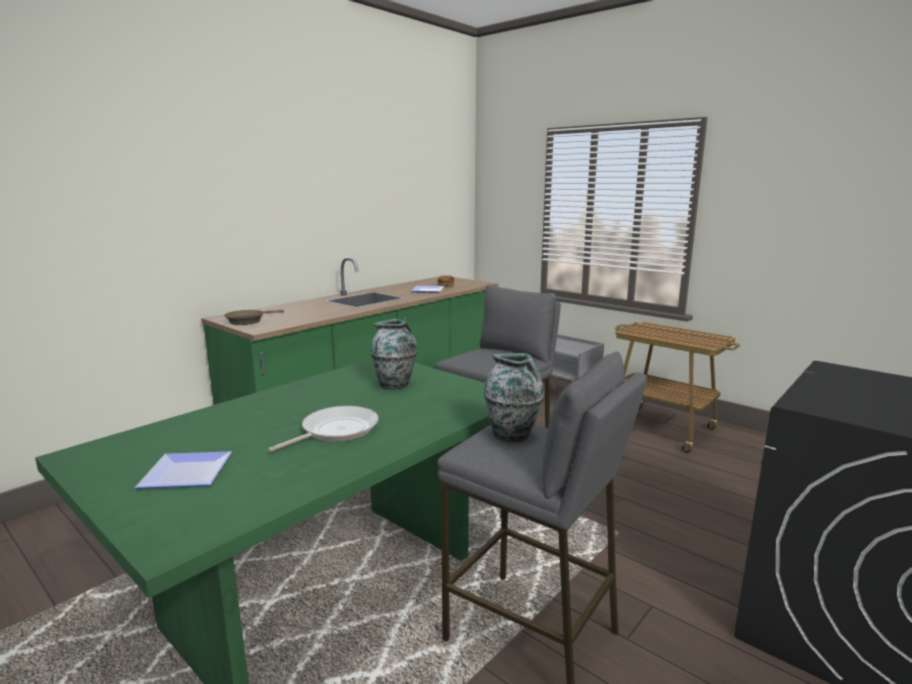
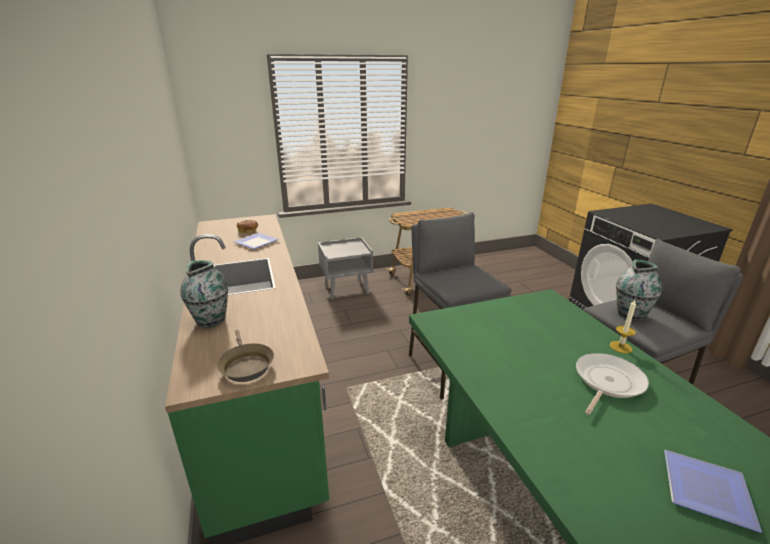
camera: 60 degrees left, 10 degrees up
frying pan [268,406,378,452] -> frying pan turned 60 degrees clockwise [576,353,649,415]
vase [370,319,417,389] -> vase moved to [181,260,228,328]
none -> candle [610,300,636,353]

